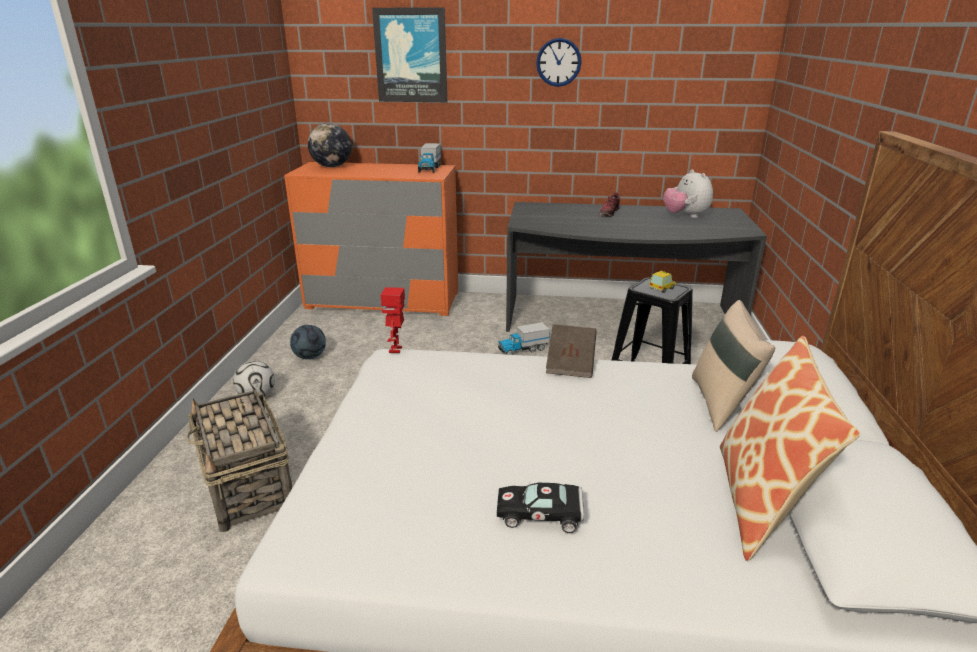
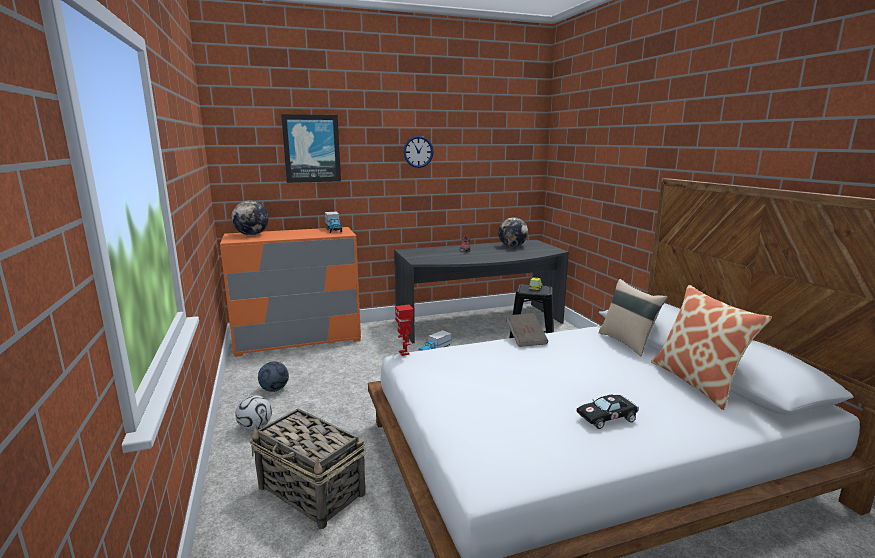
camera: 25 degrees left, 10 degrees down
plush toy [664,169,713,218] -> globe [498,217,528,247]

